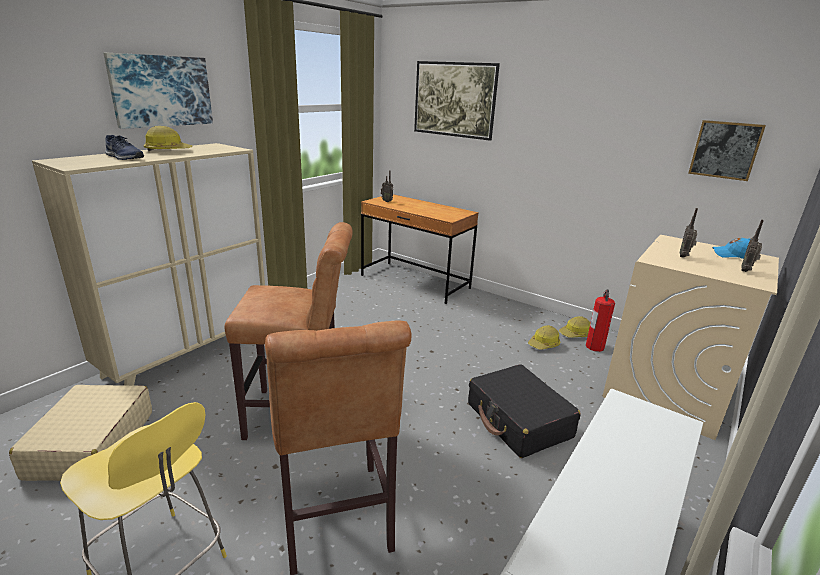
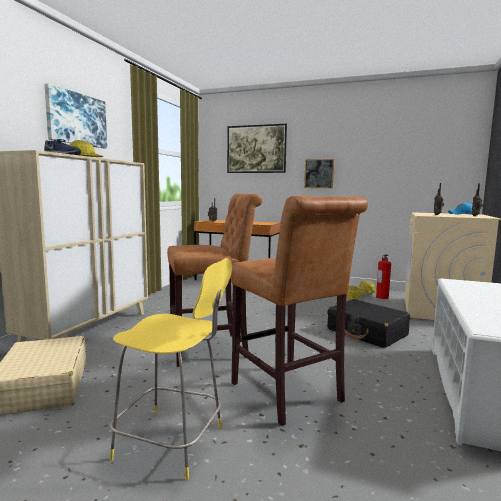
camera: 15 degrees left, 15 degrees down
picture [688,120,766,181] -> picture moved to [304,159,334,188]

